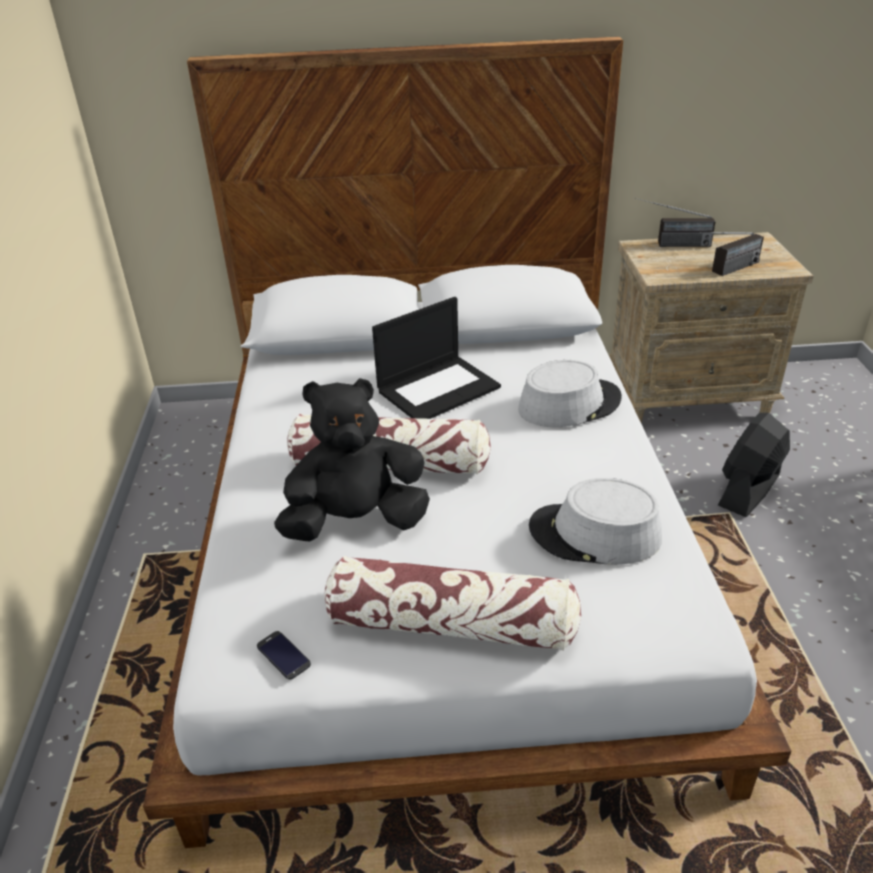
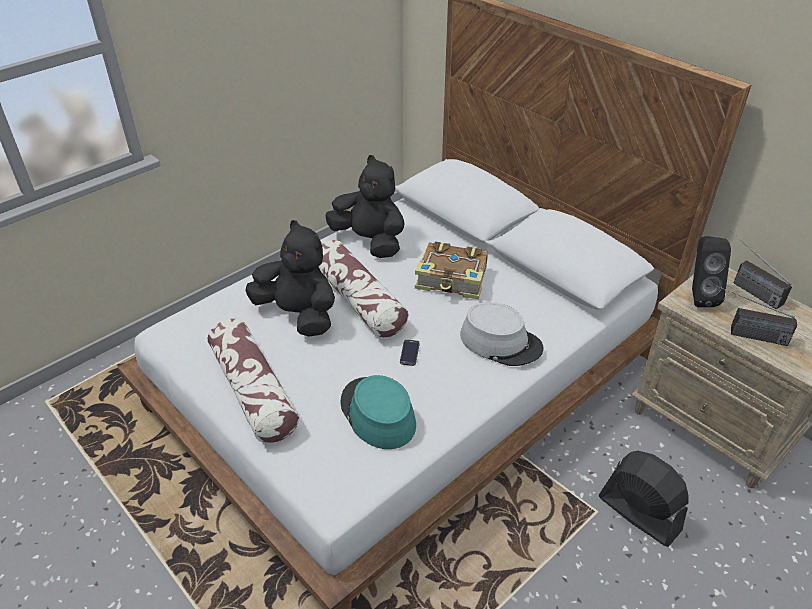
camera: 50 degrees right, 5 degrees up
phone [257,631,311,680] -> phone moved to [400,339,420,366]
laptop [372,297,501,419] -> book [415,241,488,299]
grey hat [529,478,662,565] -> turquoise hat [340,375,416,449]
black fan [718,413,790,517] -> black fan turned 45 degrees clockwise [598,451,689,547]
none -> black plush toy [325,155,405,258]
none -> black speaker [692,236,731,307]

